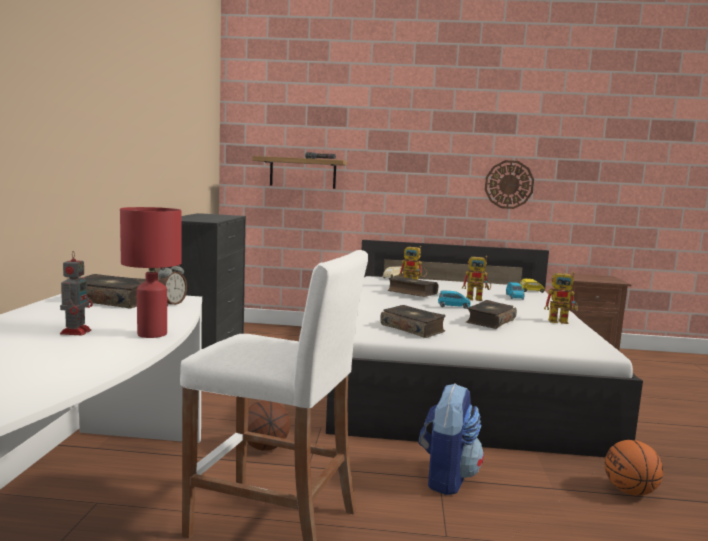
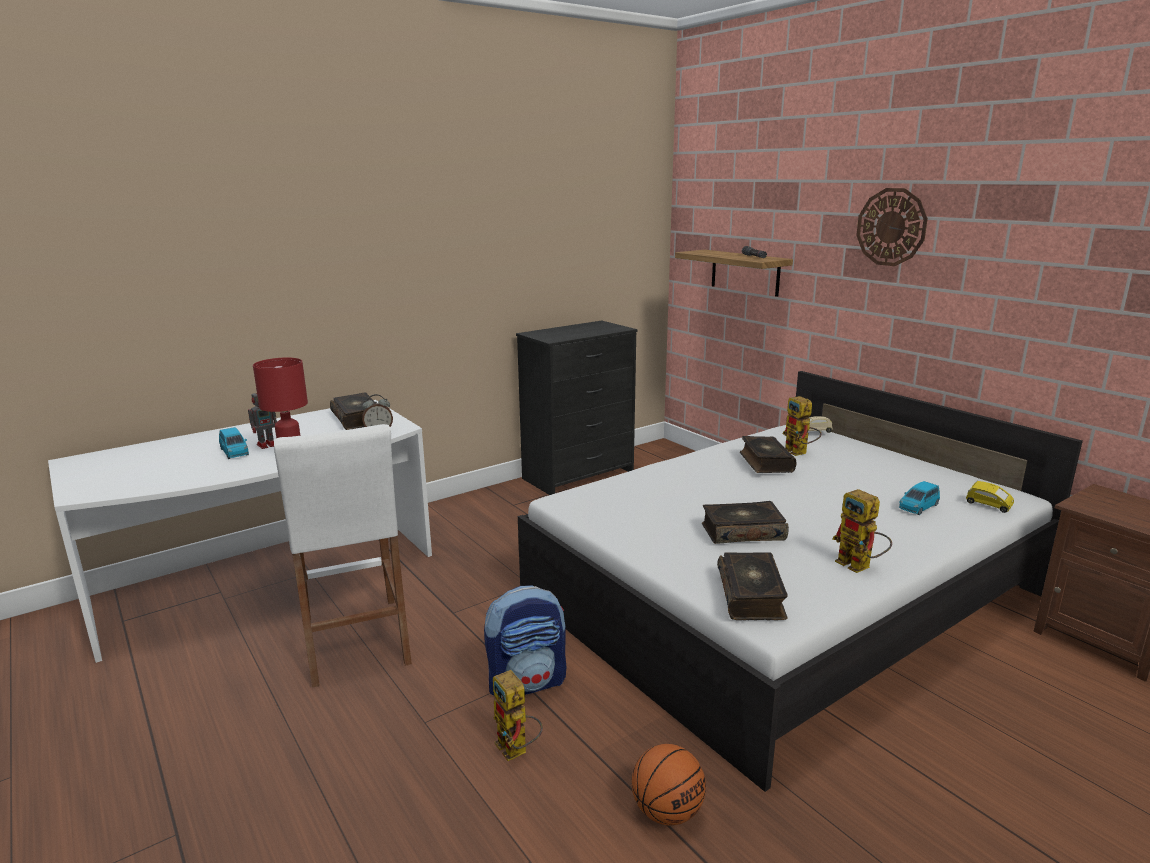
camera: 50 degrees right, 10 degrees up
basketball [247,400,290,451] -> none
book [380,305,446,338] -> book moved to [717,552,788,620]
blue toy car [438,291,471,309] -> blue toy car moved to [219,427,249,459]
toy robot [462,256,491,301] -> toy robot moved to [493,670,543,761]
wall clock [485,160,534,209] -> wall clock moved to [856,188,928,266]

